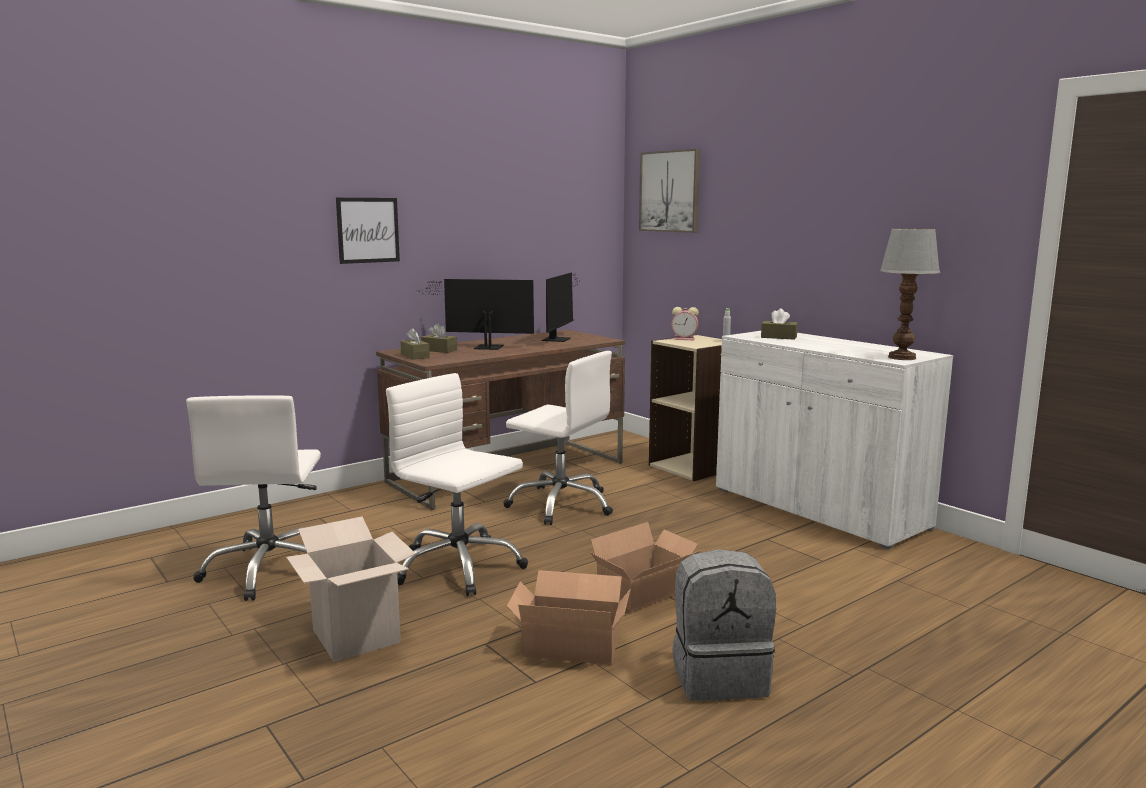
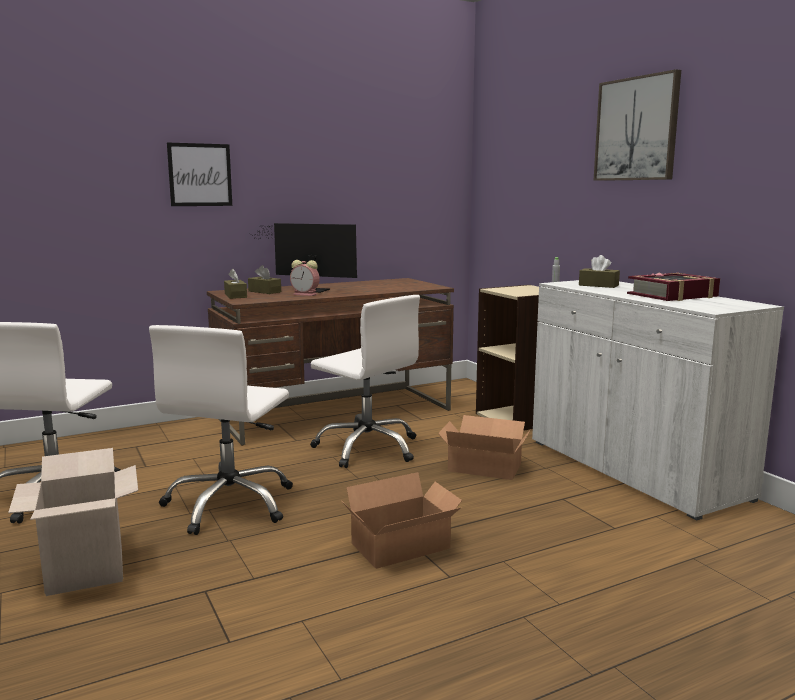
camera: 10 degrees right, 0 degrees up
white office chair [386,373,528,596] -> white office chair turned 120 degrees counterclockwise [149,325,293,535]
cardboard box [507,570,630,665] -> cardboard box moved to [438,415,531,480]
monitor [542,272,575,342] -> none
picture [639,149,700,233] -> picture moved to [593,69,681,181]
alarm clock [671,307,699,340] -> alarm clock moved to [290,260,320,296]
grey backpack [672,549,776,701] -> none
table lamp [880,228,940,360] -> none
none -> book [627,272,720,301]

